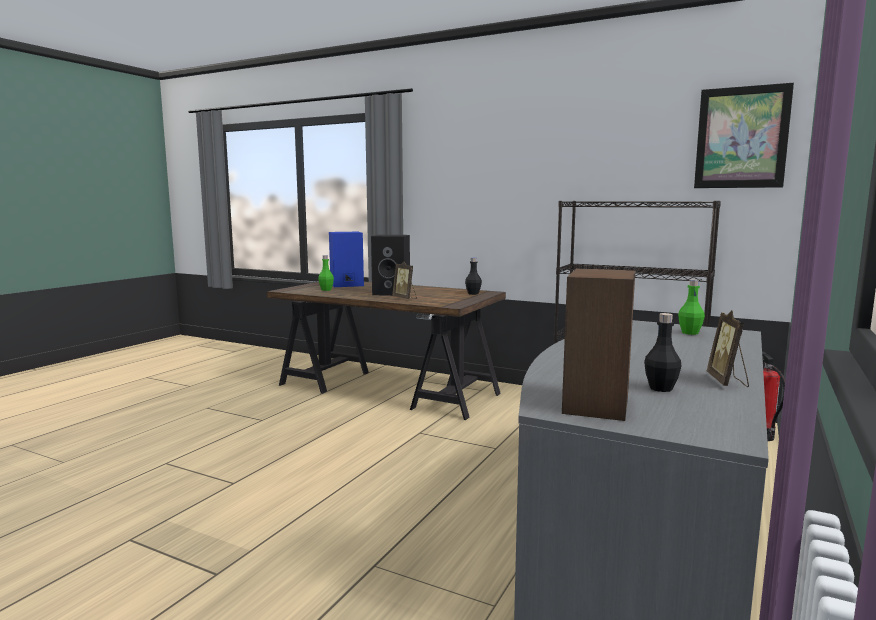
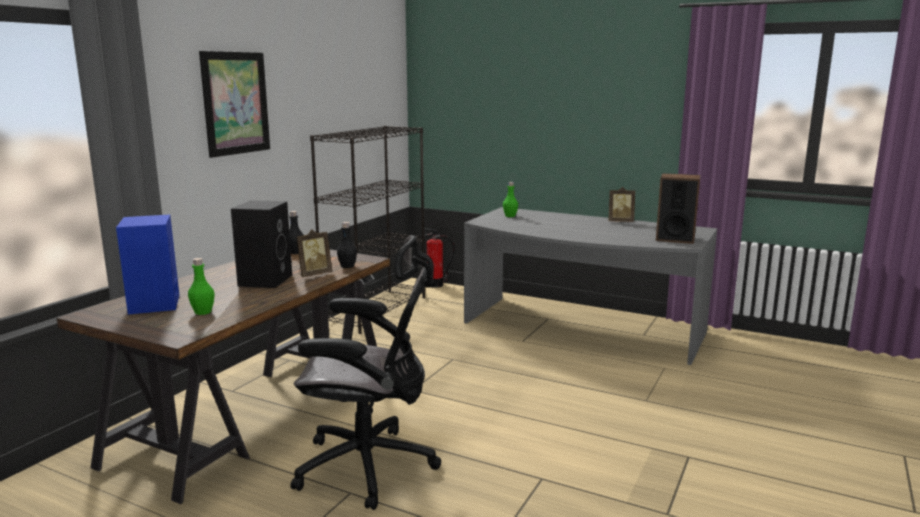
camera: 90 degrees left, 5 degrees up
black bottle [644,313,681,392] -> black bottle moved to [337,222,357,268]
picture [694,83,794,188] -> picture moved to [199,51,270,158]
none -> office chair [290,235,441,510]

